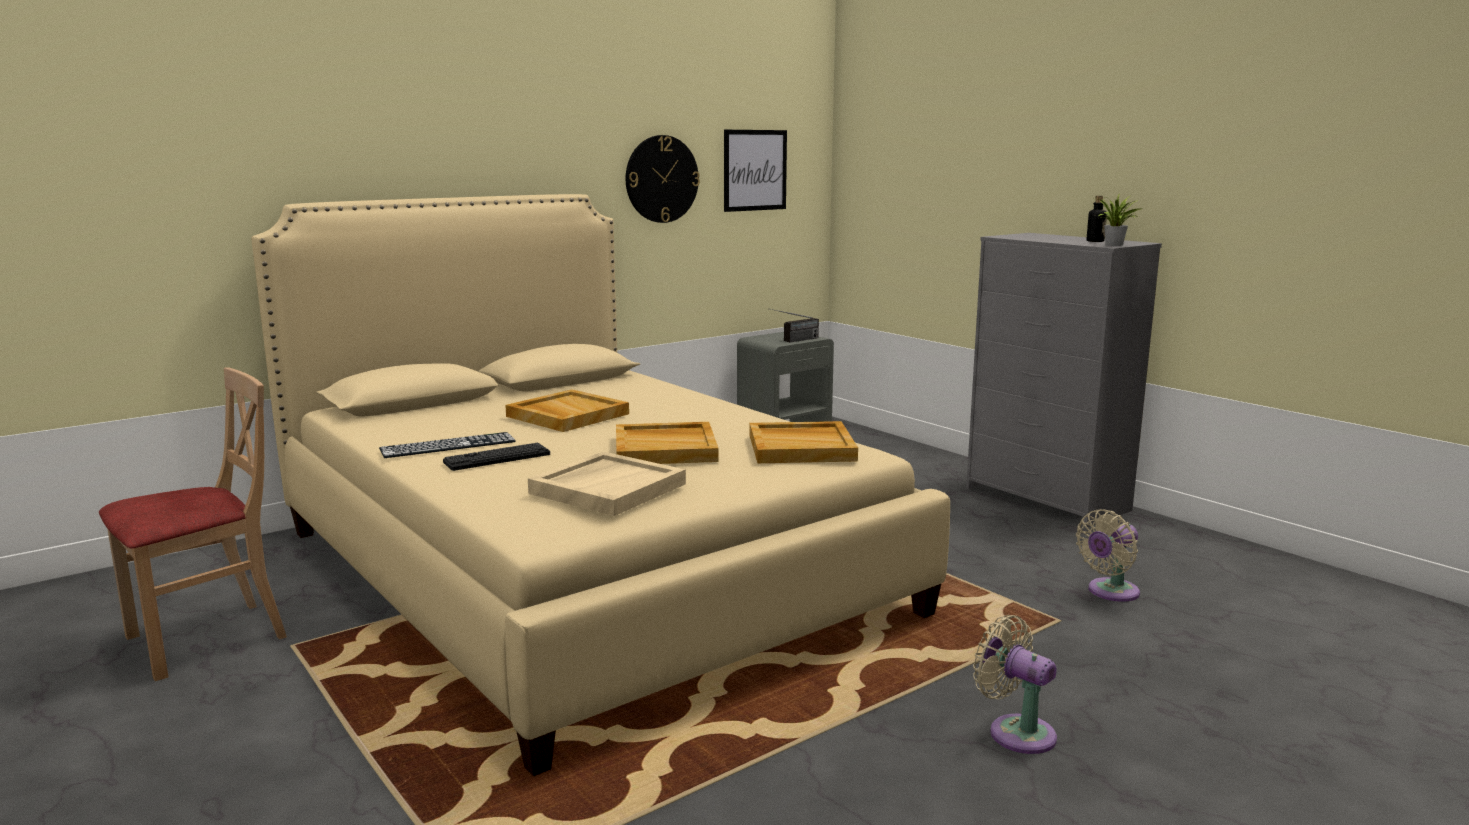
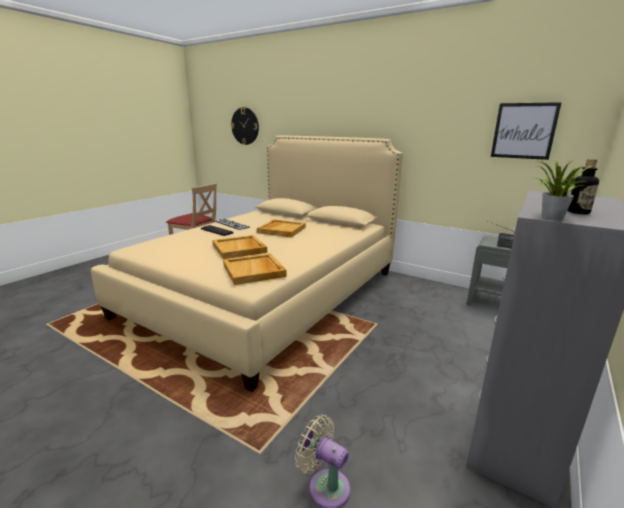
camera: 70 degrees right, 5 degrees up
beige tray [528,451,686,516] -> none
wall clock [626,135,700,223] -> wall clock moved to [231,107,259,145]
beige fan [973,615,1057,754] -> none

